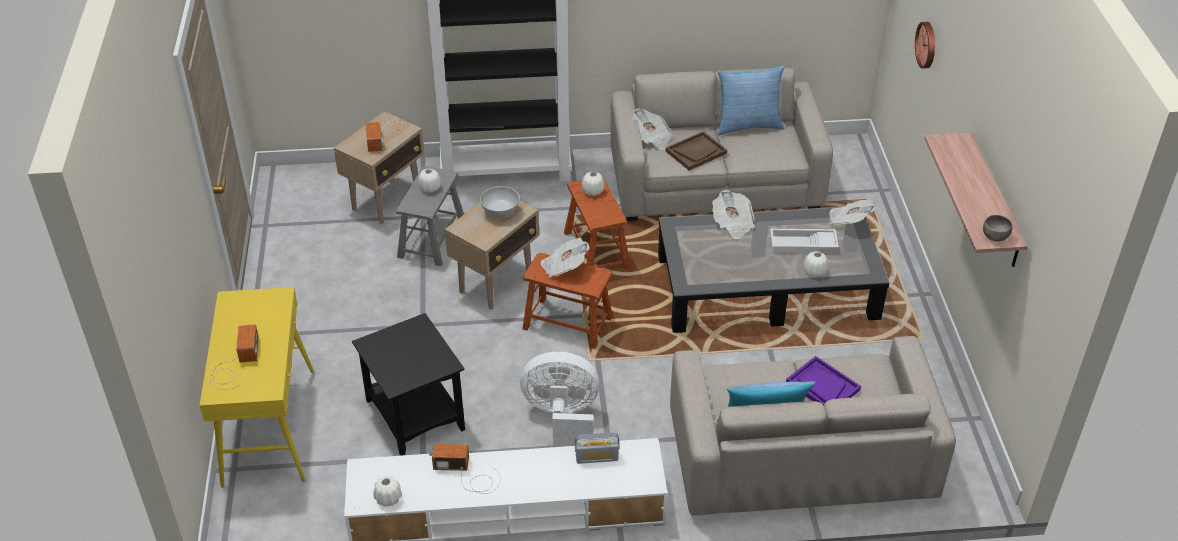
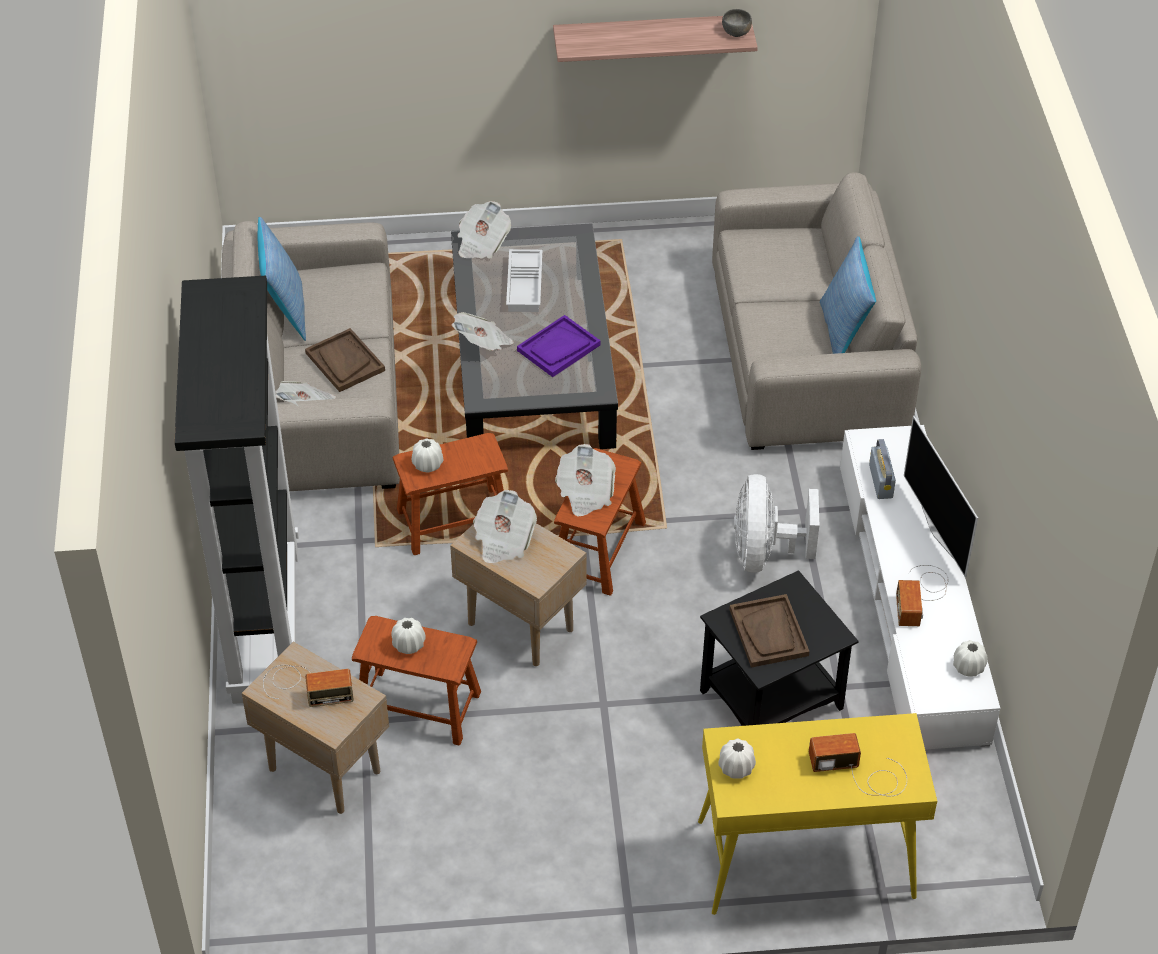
camera: 90 degrees left, 5 degrees up
grey stool [396,166,464,266] -> brown stool [352,616,481,745]
white bowl [480,186,520,218] -> newspaper [473,490,537,563]
purple tray [786,356,861,405] -> purple tray moved to [517,315,601,377]
white vase [804,251,828,277] -> white vase moved to [718,739,756,779]
wall clock [915,22,935,69] -> none
none -> brown tray [729,594,810,668]
none -> television [904,416,978,577]

